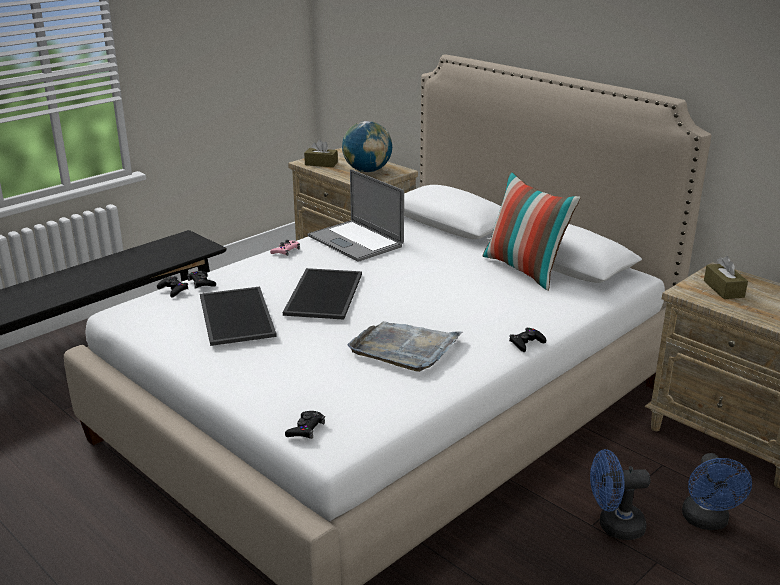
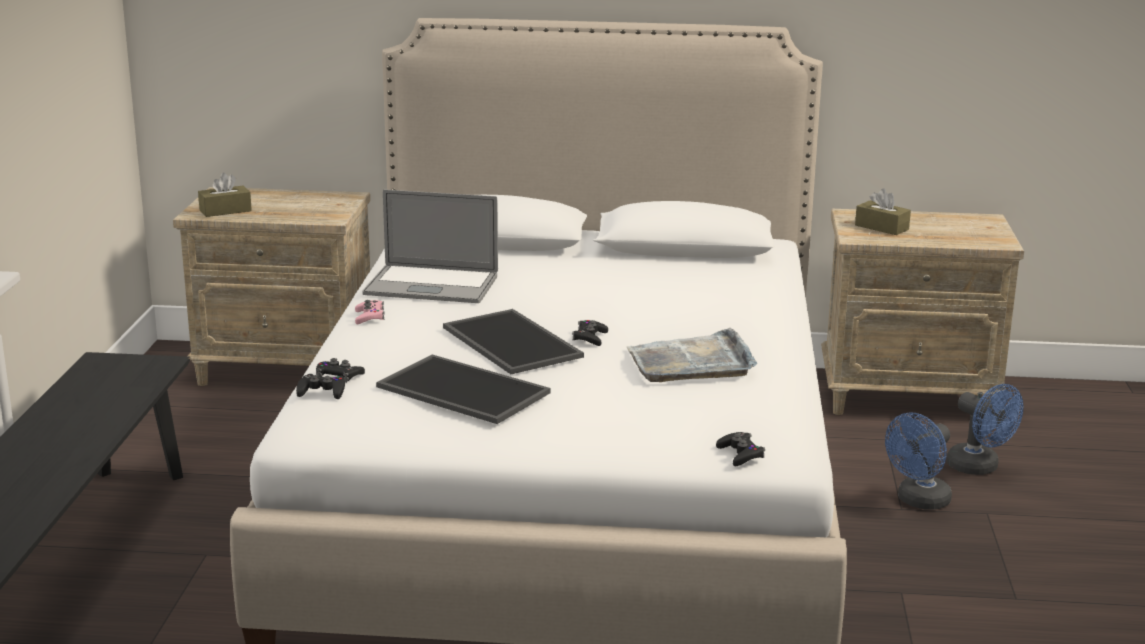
camera: 40 degrees left, 5 degrees down
globe [342,121,392,172] -> none
pillow [483,171,581,291] -> none
black game controller [509,328,546,352] -> black game controller moved to [572,320,608,346]

